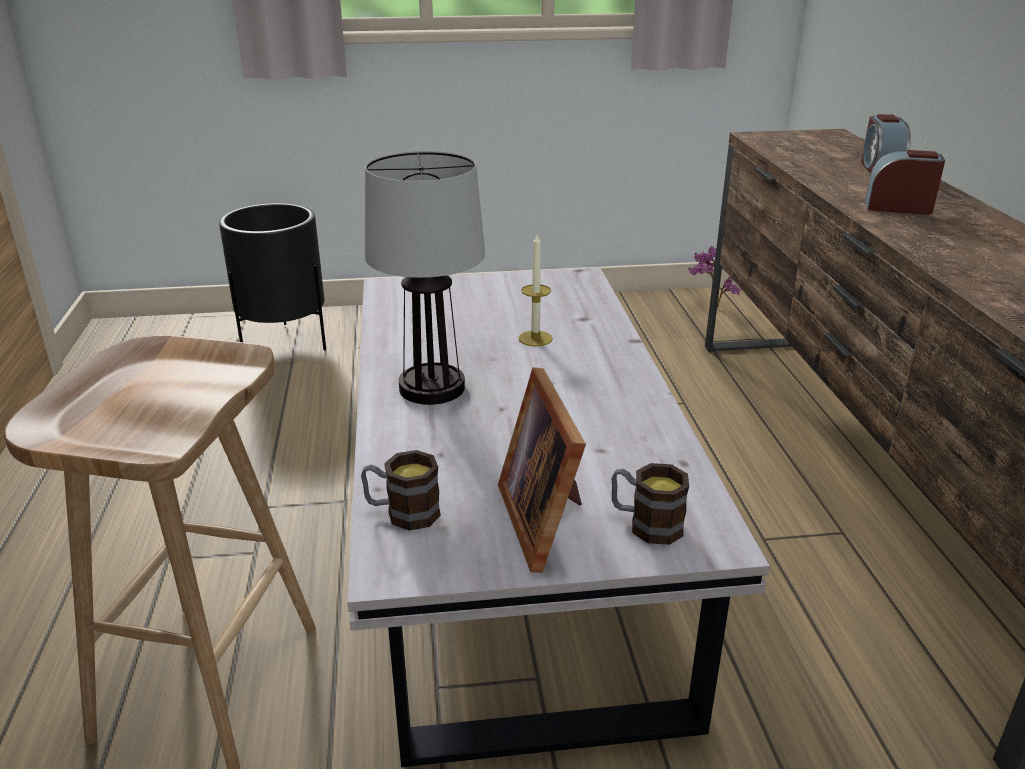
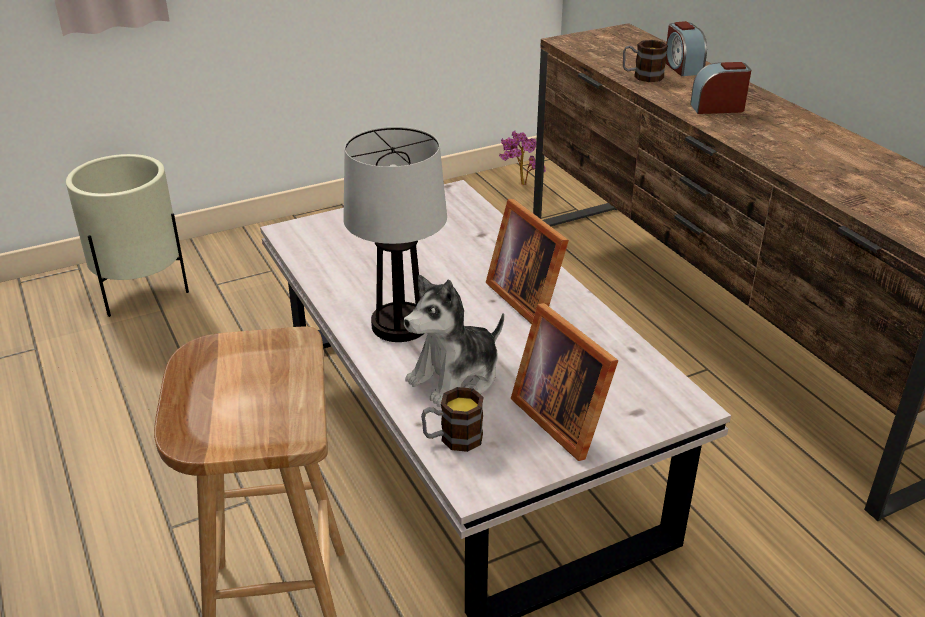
camera: 20 degrees left, 5 degrees up
black planter [219,203,326,350] -> beige planter [66,154,189,317]
candle [518,234,553,346] -> none
mug [611,463,689,545] -> mug moved to [623,40,668,82]
none -> plush toy [404,275,504,407]
none -> picture frame [486,199,569,324]

